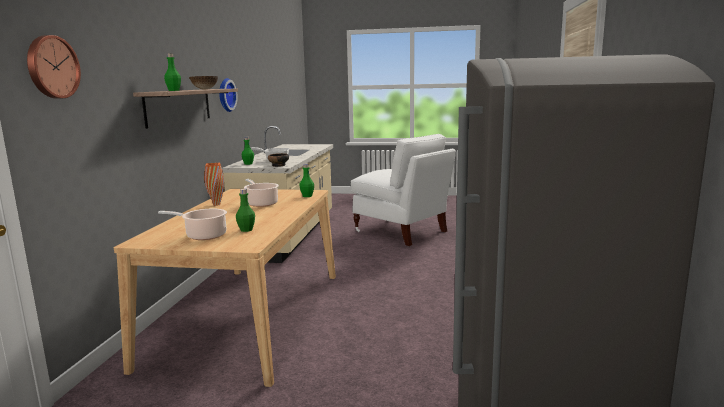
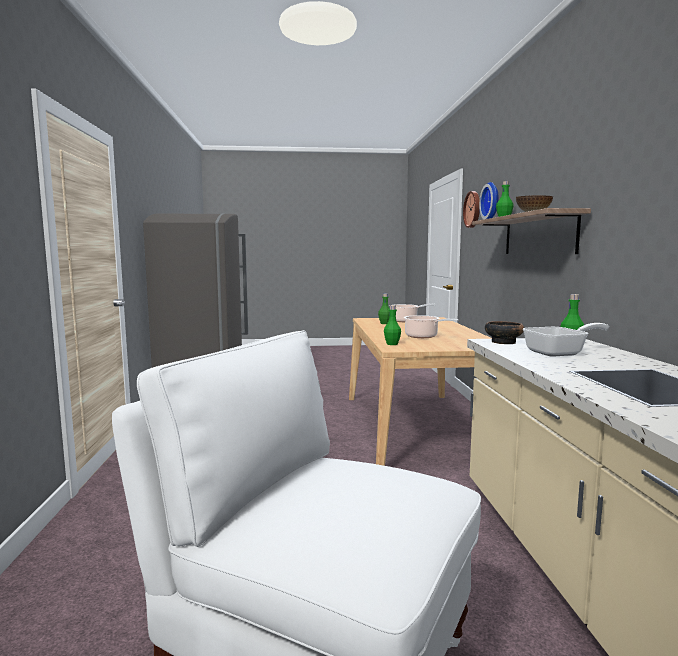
camera: 165 degrees right, 5 degrees down
orange vase [204,163,224,206] -> none
wall clock [219,78,238,112] -> wall clock moved to [479,182,499,219]

